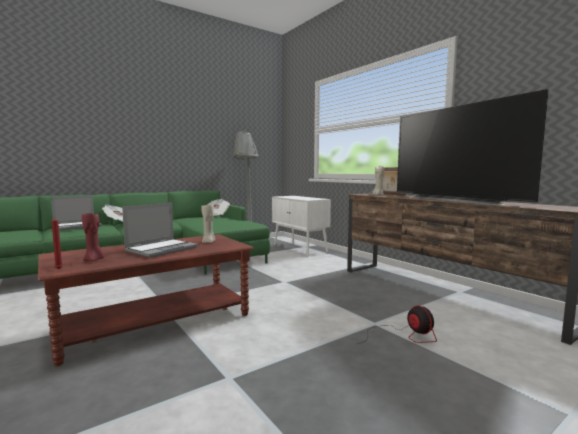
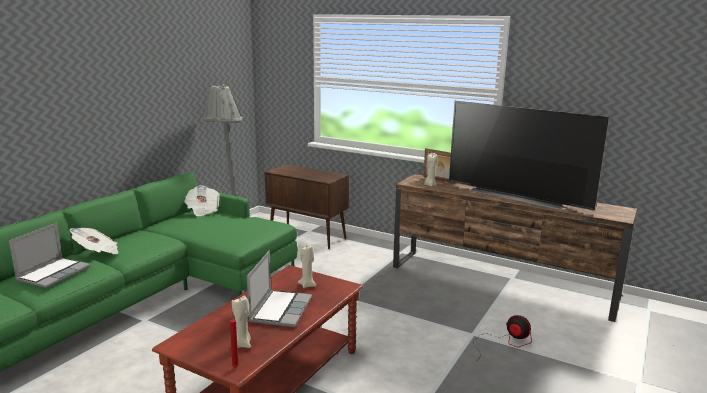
camera: 25 degrees left, 10 degrees up
red candle [82,213,105,261] -> beige candle [232,296,251,348]
white cabinet [272,196,331,257] -> brown cabinet [265,165,349,249]

